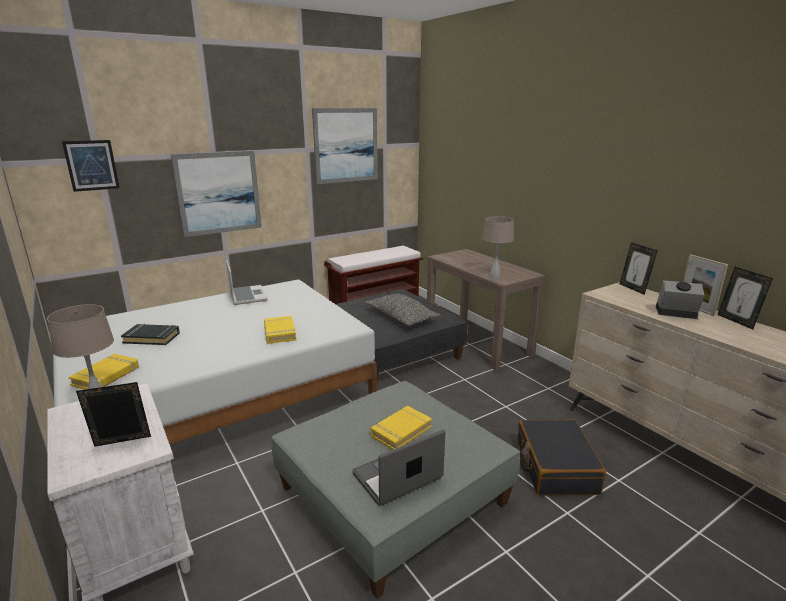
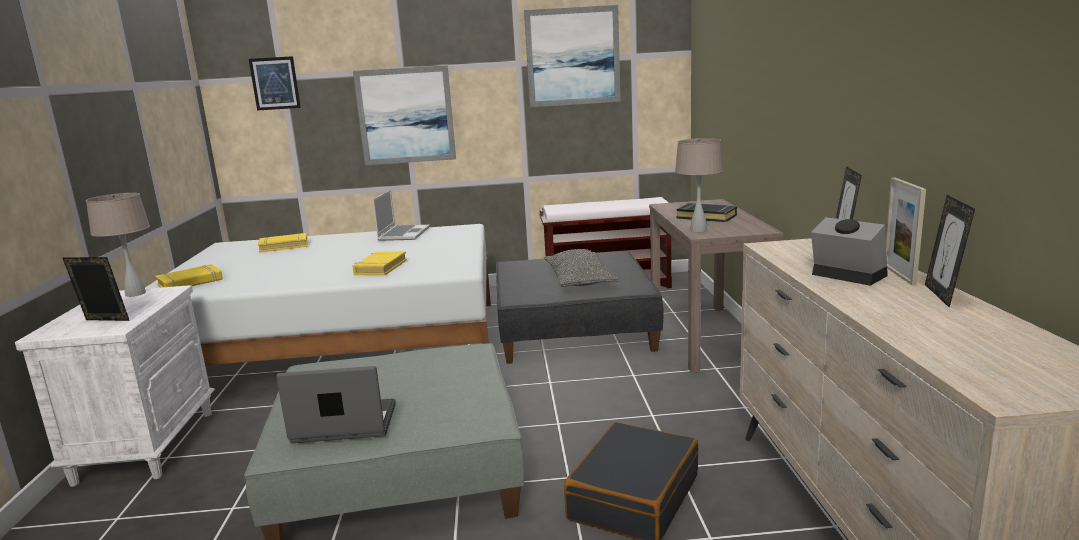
camera: 30 degrees right, 5 degrees down
black book [121,324,180,345] -> black book moved to [677,203,737,222]
yellow book [371,406,432,450] -> yellow book moved to [258,233,308,253]

